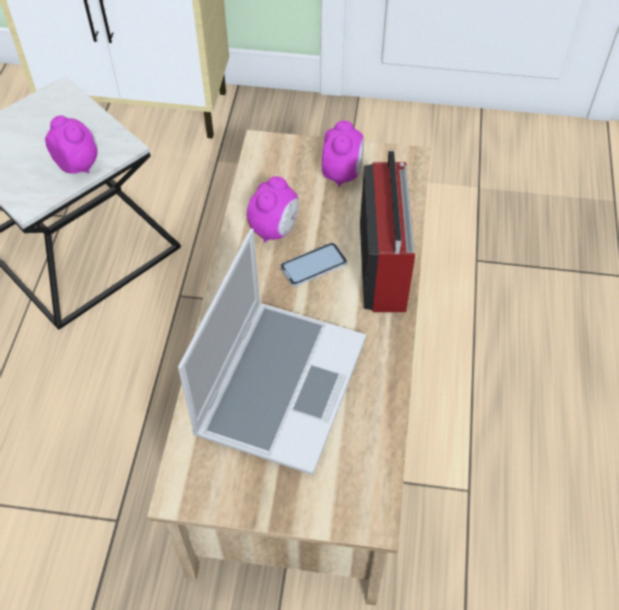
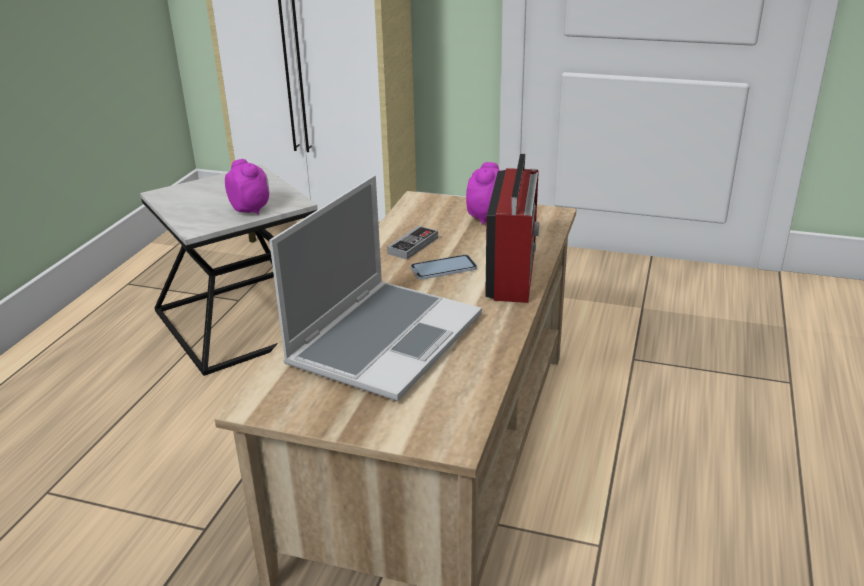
camera: 10 degrees right, 25 degrees down
alarm clock [247,176,298,243] -> game controller [387,226,438,260]

